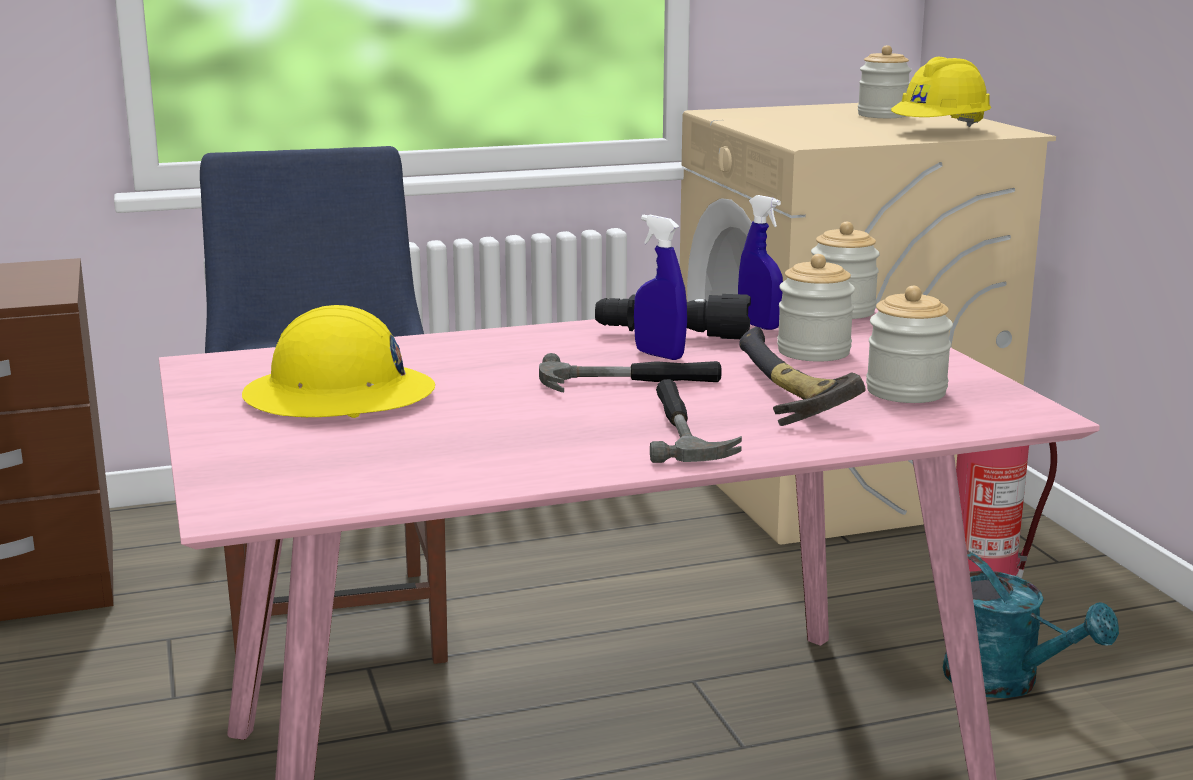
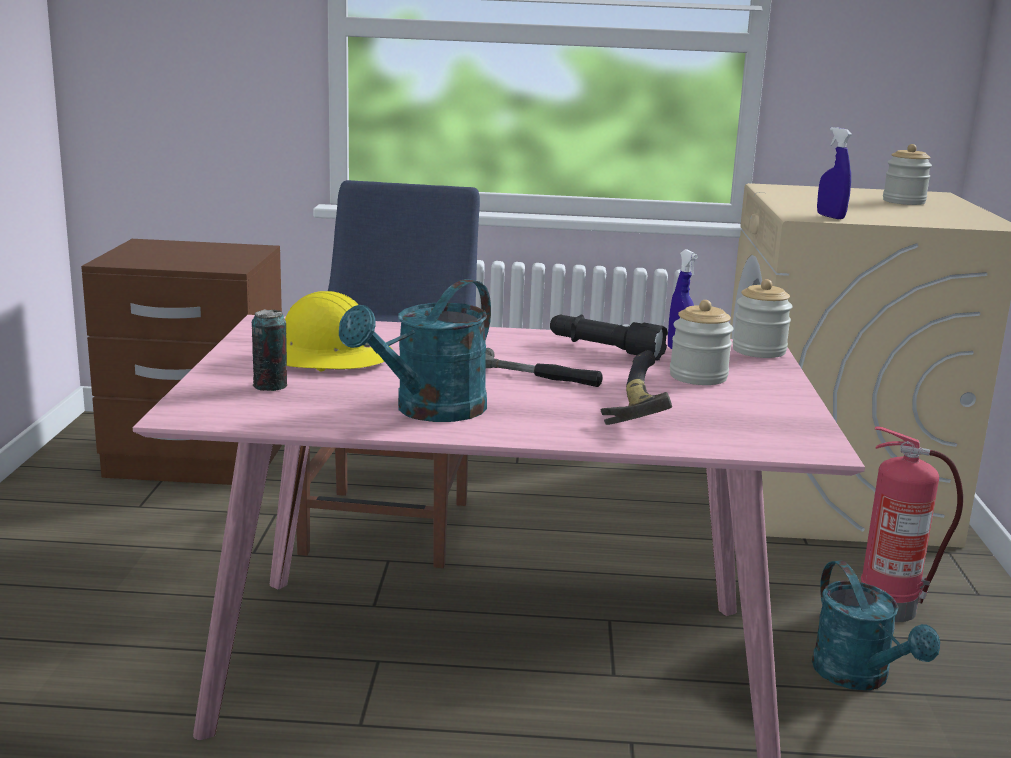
camera: 20 degrees right, 0 degrees up
blue spray bottle [634,215,687,360] -> blue spray bottle moved to [817,127,852,219]
hammer [650,379,742,463] -> none
jar [866,286,953,403] -> none
yellow hard hat [891,57,991,127] -> none
none -> can [252,309,287,391]
none -> turquoise watering can [339,279,491,422]

